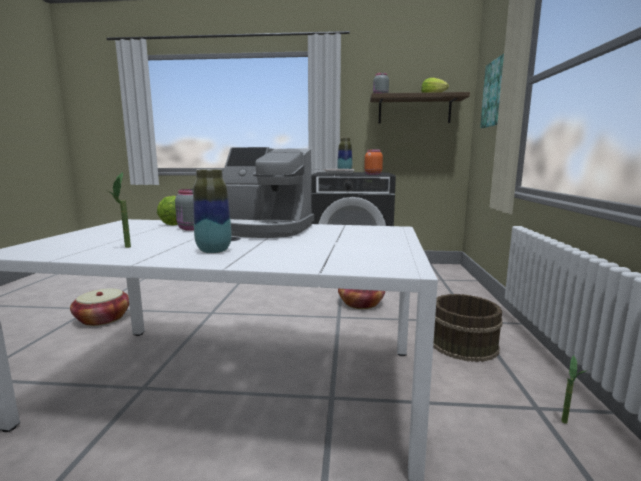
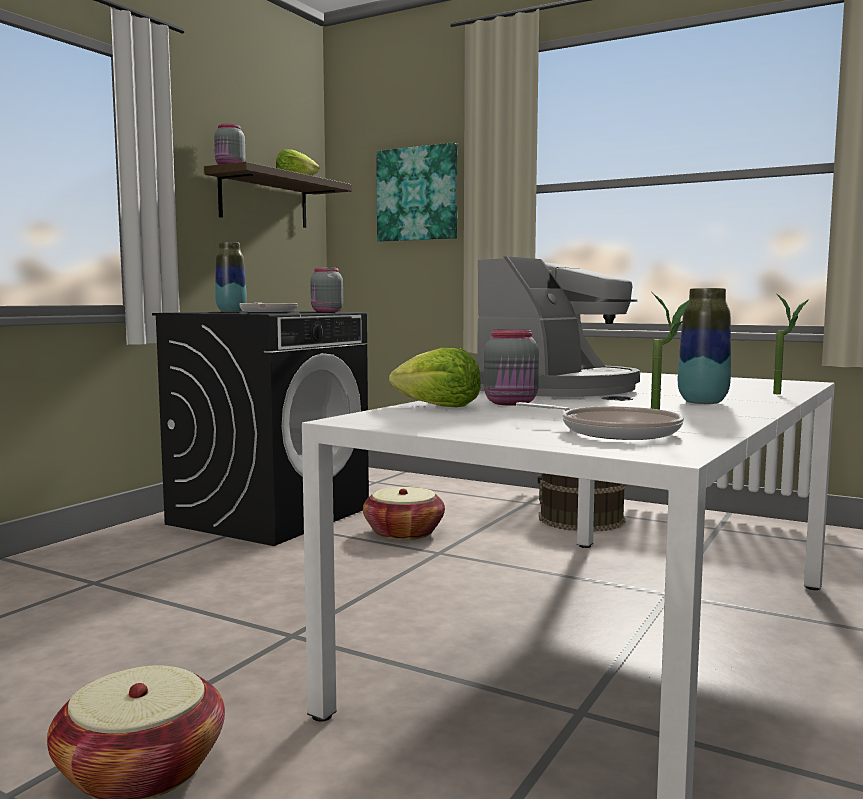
camera: 65 degrees left, 5 degrees down
orange jar [364,150,383,175] -> grey jar [310,268,343,312]
potted plant [561,355,588,424] -> potted plant moved to [773,293,809,394]
none -> frying pan [516,402,684,440]

